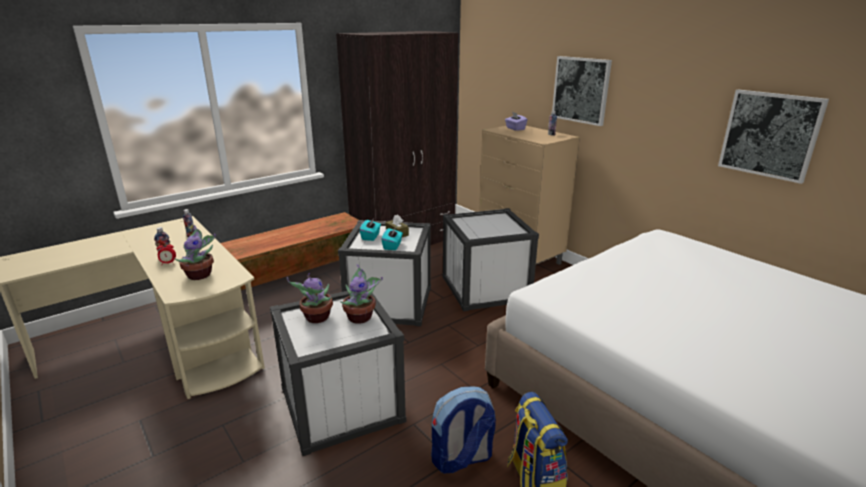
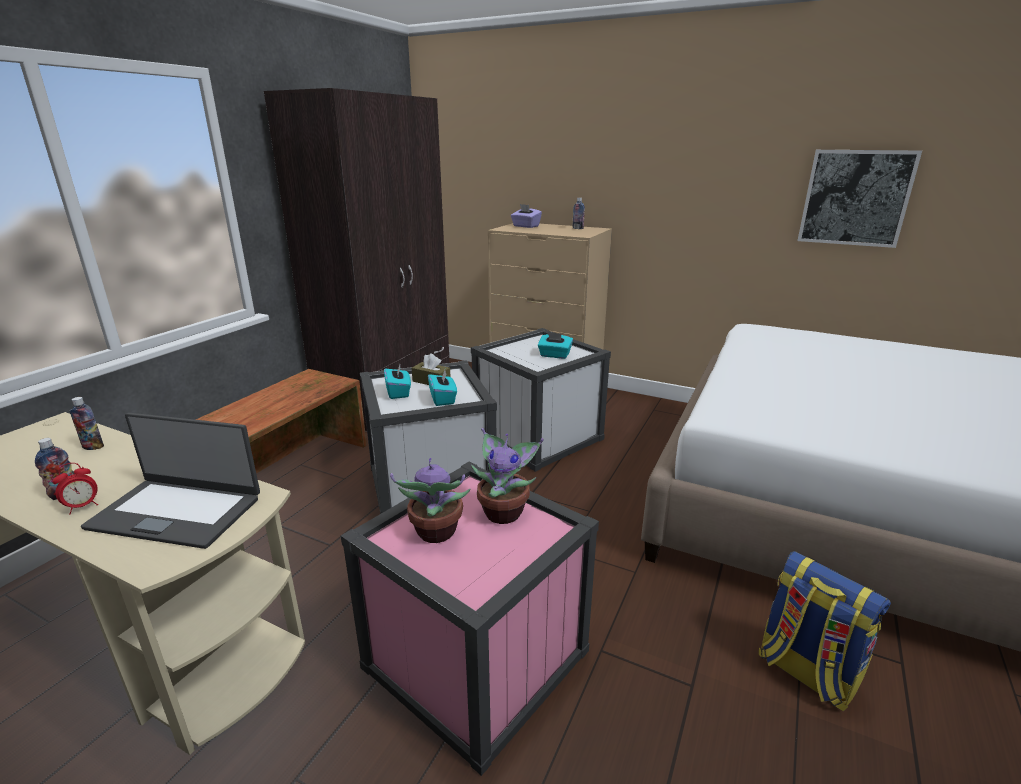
camera: 25 degrees left, 0 degrees up
potted plant [174,225,216,280] -> laptop [81,413,260,549]
white storage box [270,290,406,456] -> pink storage box [341,462,599,776]
backpack [431,386,496,474] -> none
picture [552,56,612,126] -> none
none -> turquoise tissue box [538,332,573,359]

